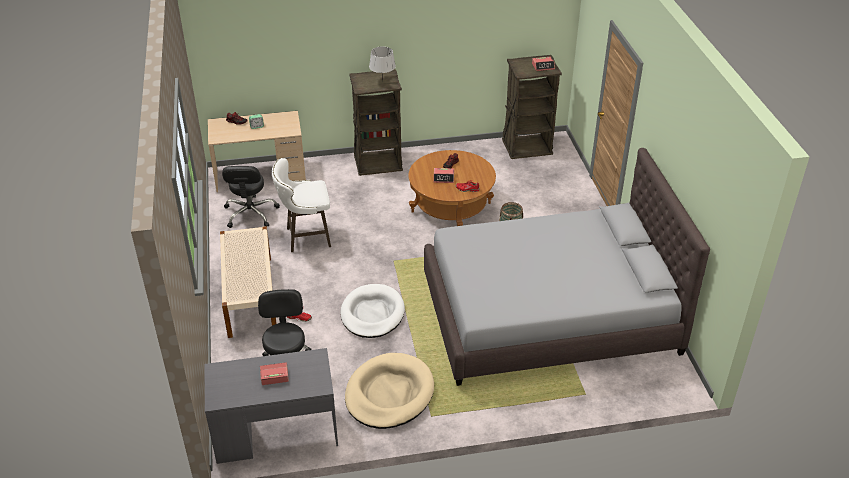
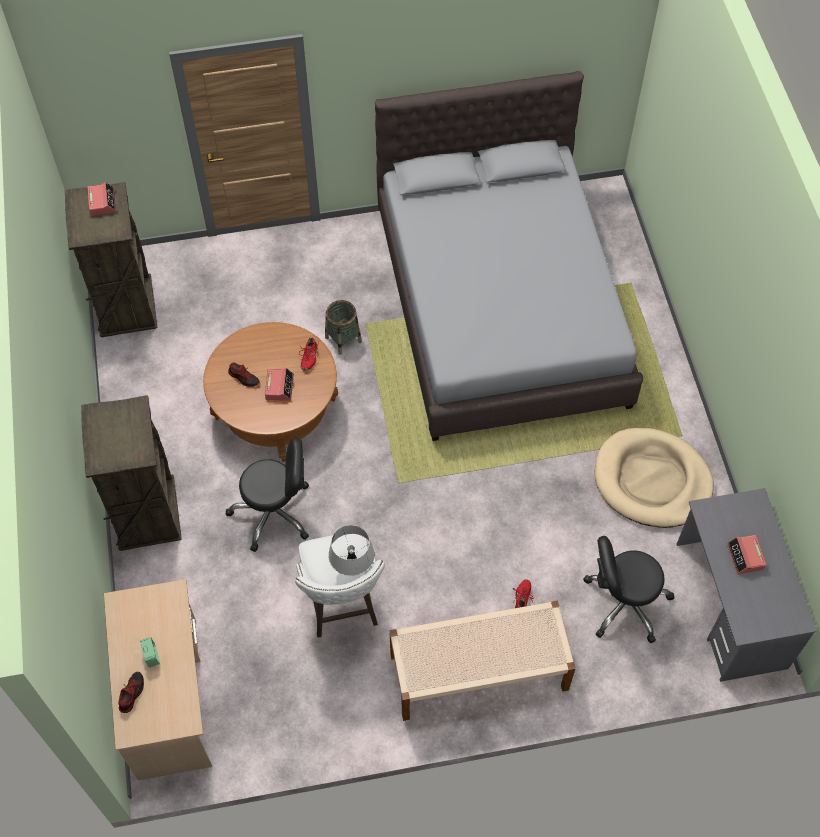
camera: 90 degrees left, 20 degrees up
black office chair [222,166,280,228] -> black office chair moved to [226,438,309,552]
white dog bed [340,284,405,338] -> none
grey table lamp [369,47,396,76] -> grey table lamp moved to [328,525,375,576]

